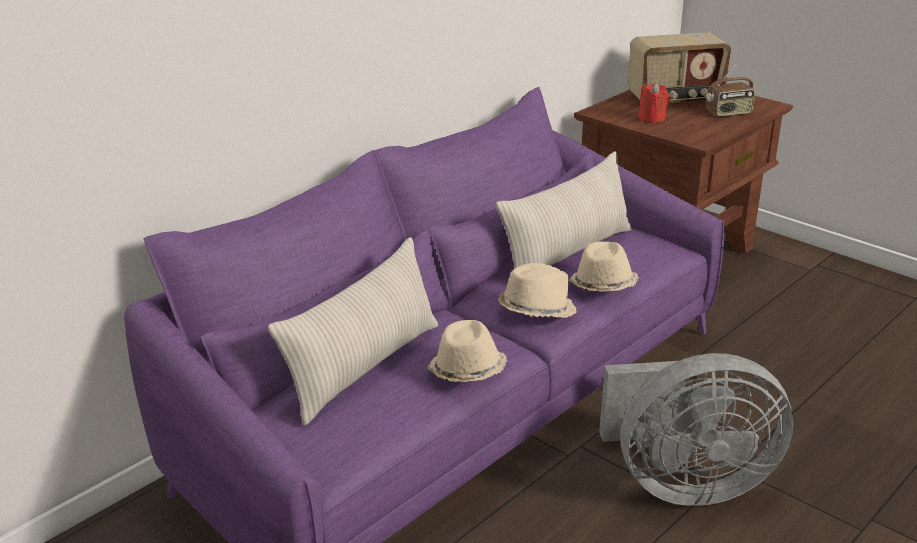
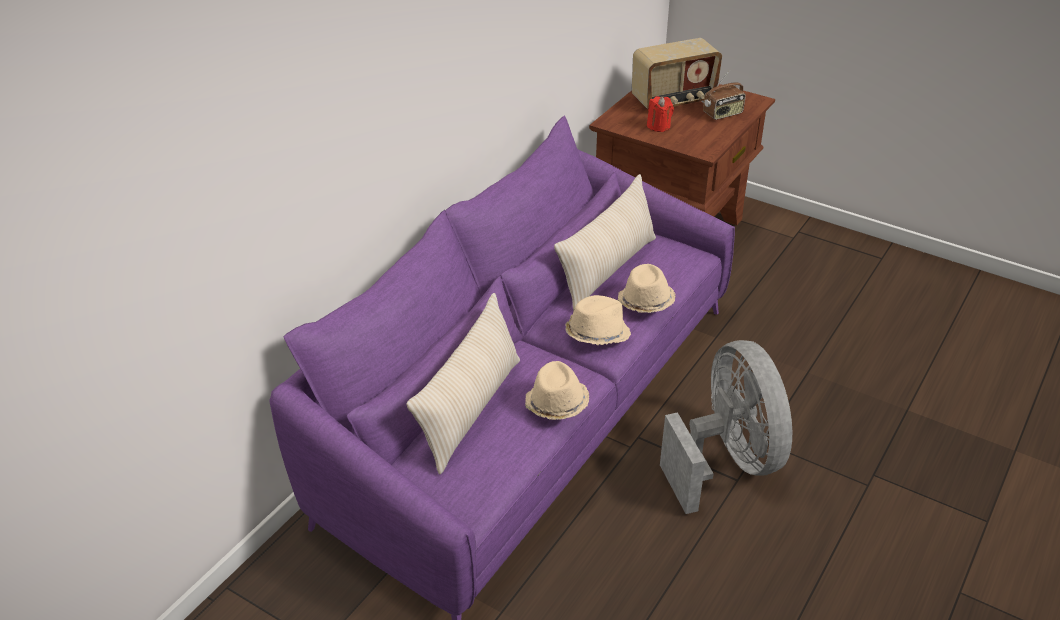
camera: 10 degrees left, 10 degrees up
grey fan [599,353,793,506] -> grey fan turned 90 degrees counterclockwise [660,340,792,514]

